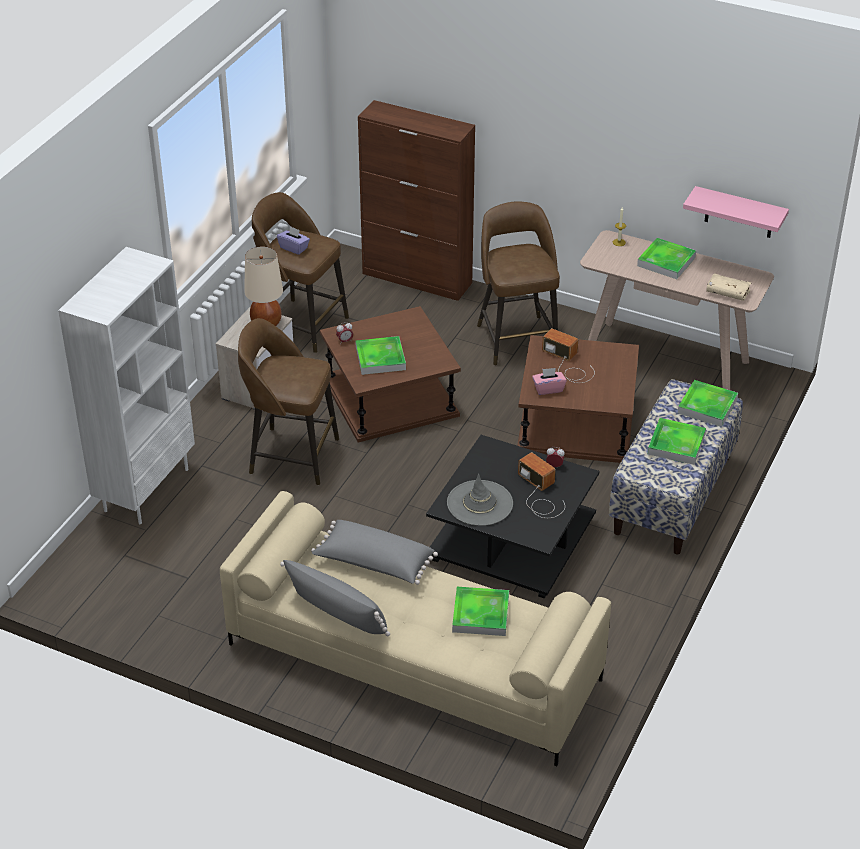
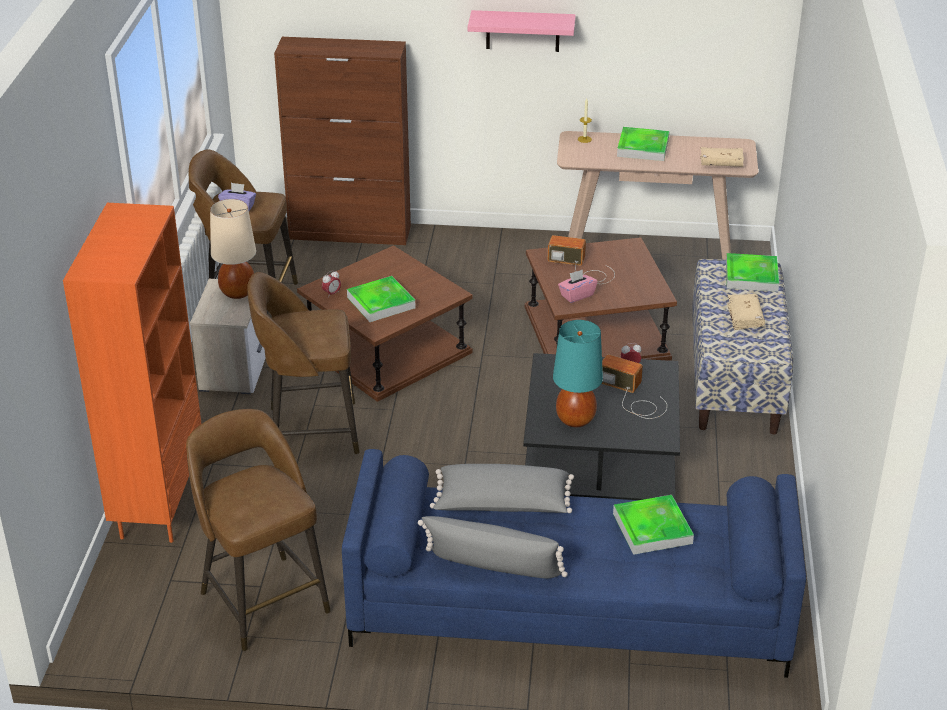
camera: 20 degrees left, 5 degrees down
white bookcase [58,247,195,524] -> orange bookcase [63,203,202,543]
beige sofa [220,491,611,766] -> blue sofa [342,449,806,678]
grey hat [447,474,513,526] -> turquoise table lamp [553,320,603,427]
brown stool [477,202,560,365] -> brown stool moved to [186,409,331,651]
tray [648,418,706,465] -> beige book [727,294,765,330]
pink shelf [683,186,789,238] -> pink shelf moved to [468,10,575,52]

